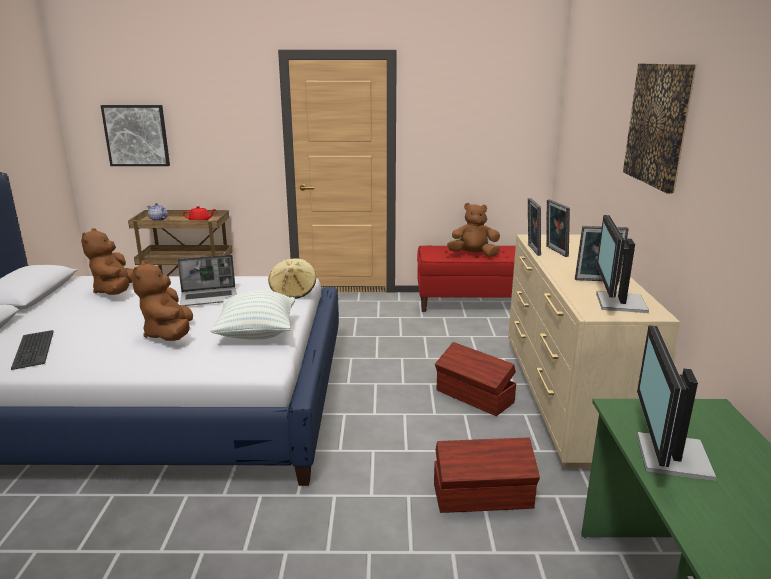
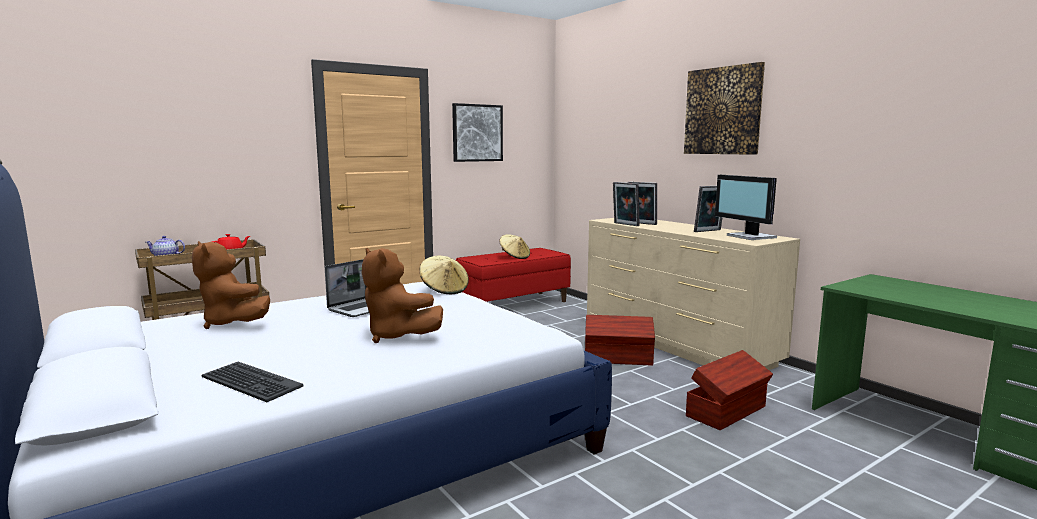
camera: 35 degrees left, 10 degrees down
picture [101,105,170,166] -> picture moved to [452,103,503,162]
pillow [211,290,295,339] -> none
brown plush toy [447,203,500,257] -> beige hat [499,234,530,259]
monitor [637,325,717,481] -> none

